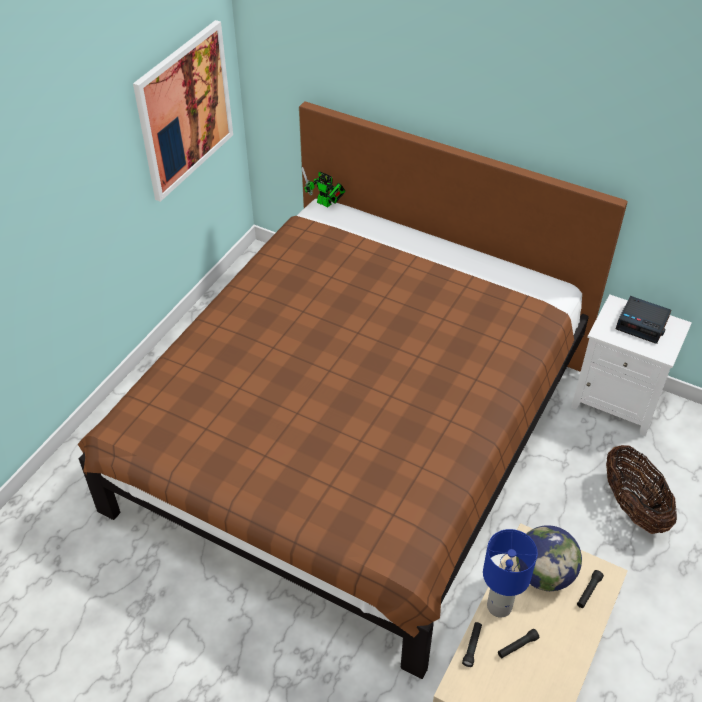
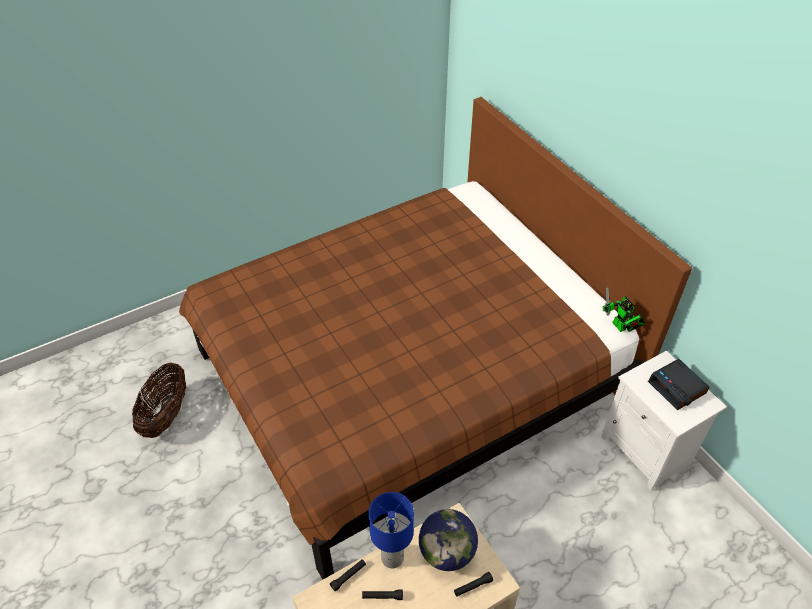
camera: 30 degrees right, 0 degrees up
picture [133,20,233,202] -> none
toy robot [301,167,346,207] -> toy robot moved to [603,287,645,332]
basket [606,445,677,534] -> basket moved to [132,363,186,438]

